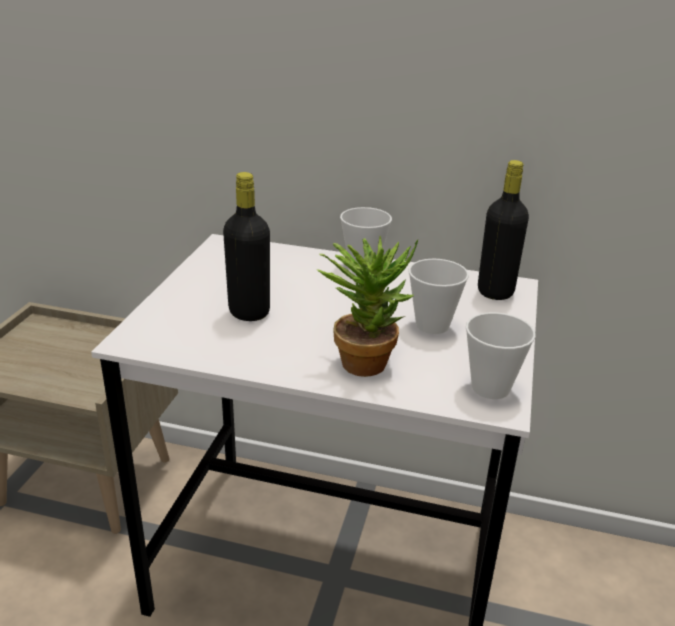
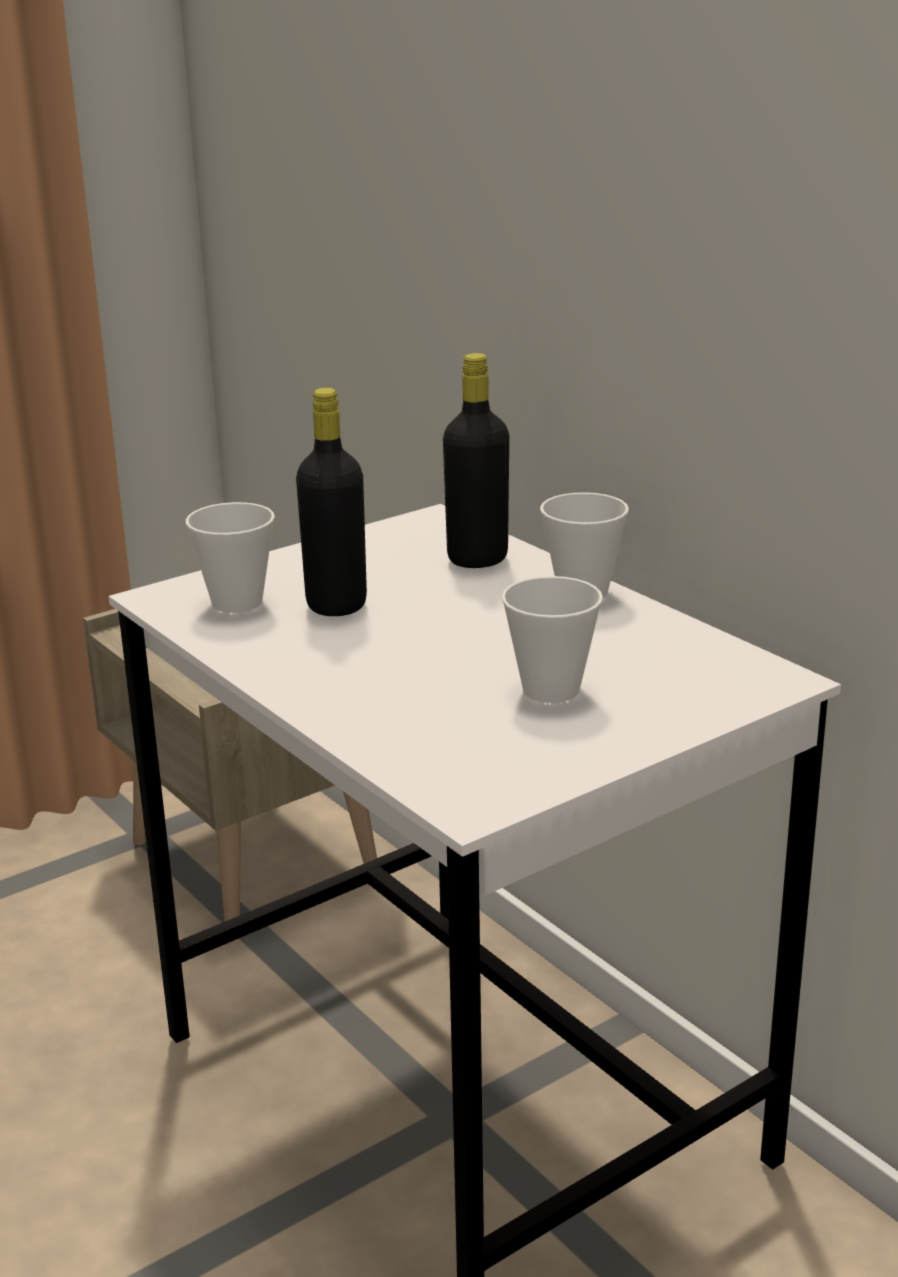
camera: 40 degrees right, 5 degrees down
potted plant [317,236,418,377] -> none
cup [466,312,536,399] -> cup moved to [185,502,275,613]
black bottle [478,160,529,300] -> black bottle moved to [443,353,509,568]

